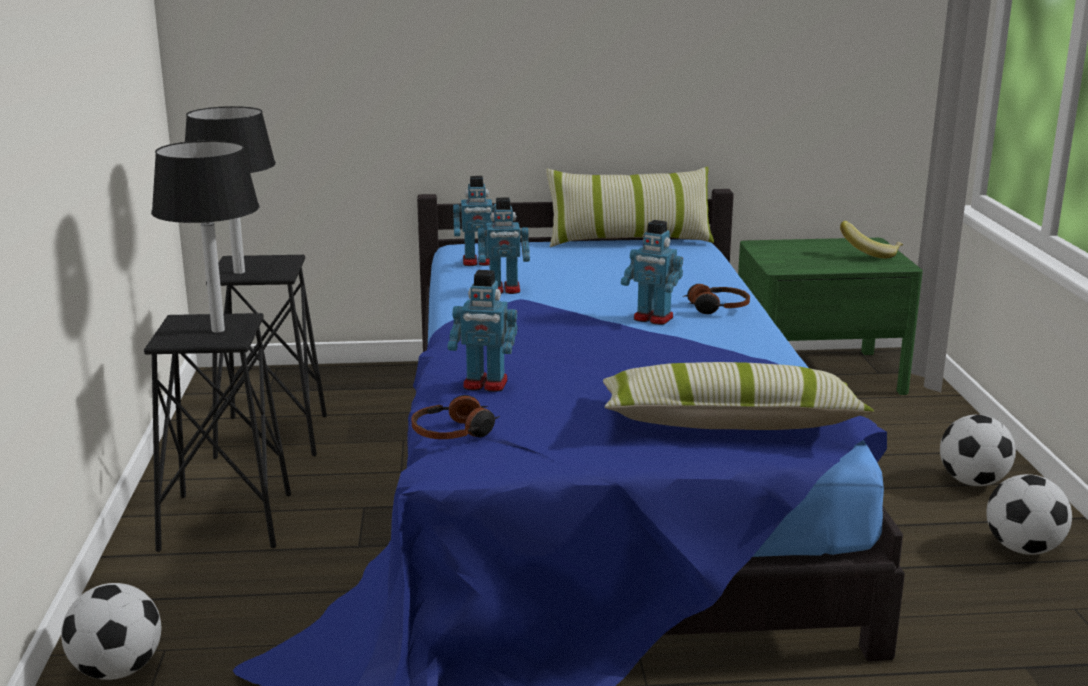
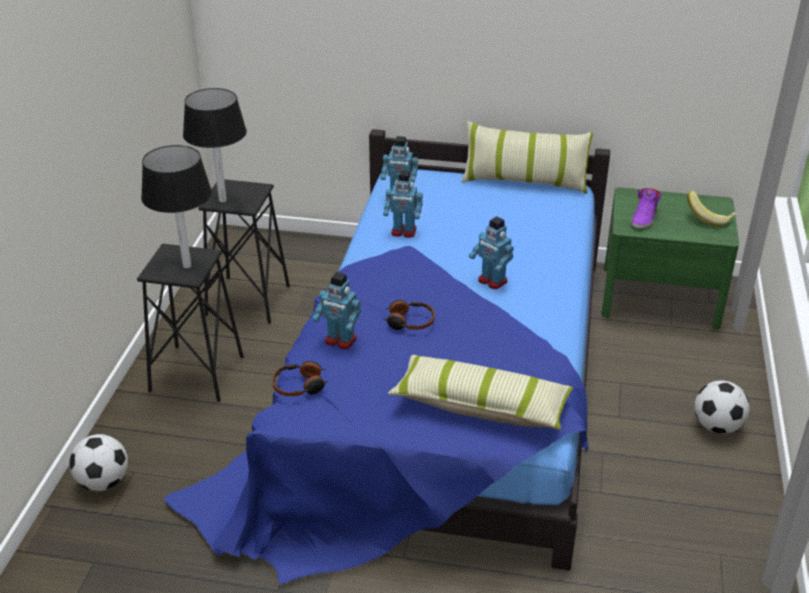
camera: 15 degrees right, 15 degrees up
headphones [683,284,750,314] -> headphones moved to [384,300,435,330]
football [986,474,1072,555] -> none
none -> purple shoe [631,188,662,229]

